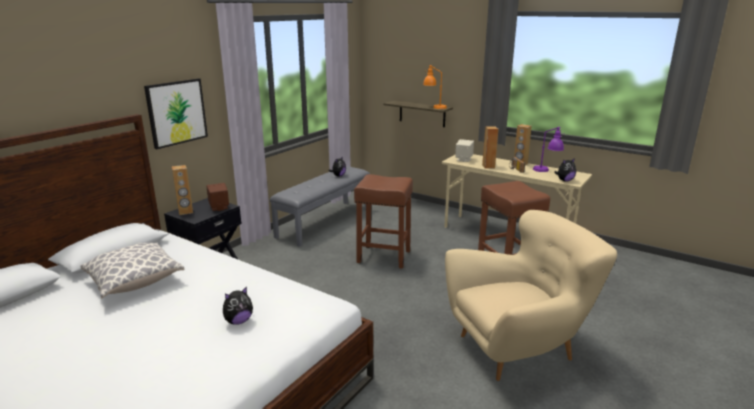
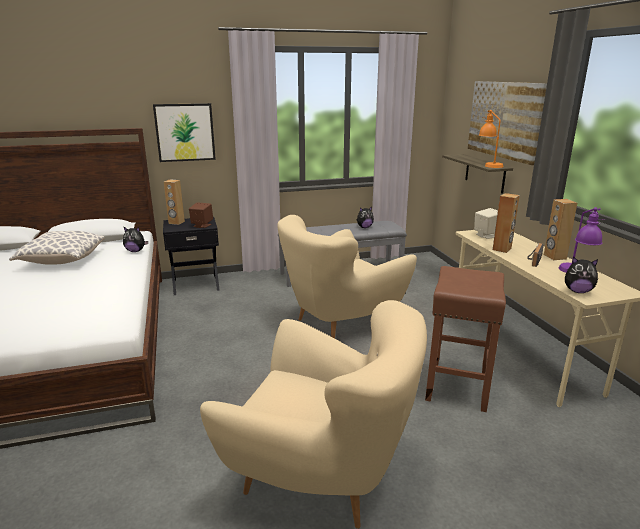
camera: 40 degrees right, 0 degrees up
plush toy [223,287,253,325] -> plush toy moved to [123,227,148,252]
brown stool [354,174,413,269] -> beige armchair [277,215,417,338]
none -> picture [468,81,547,165]

